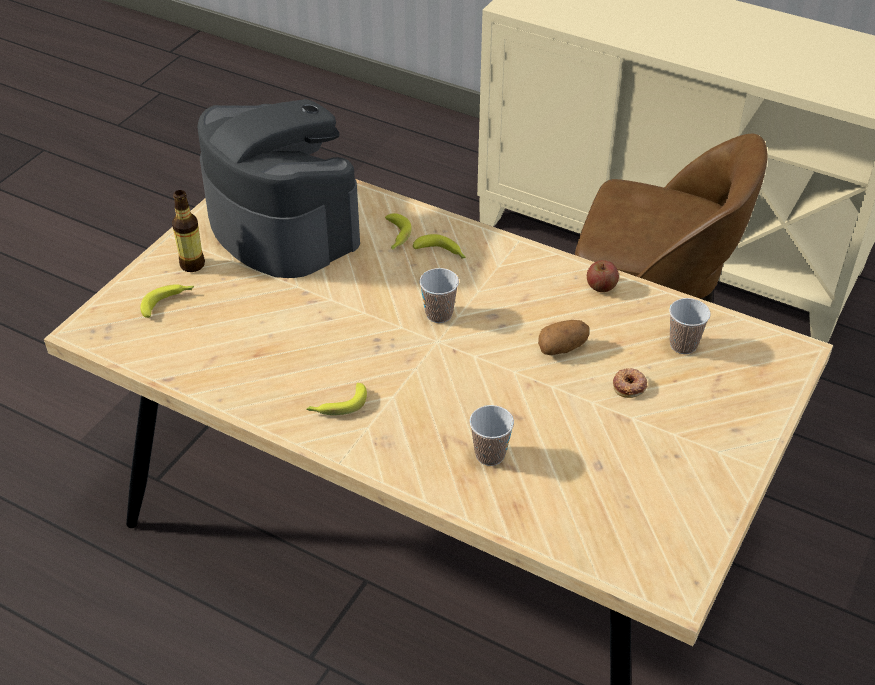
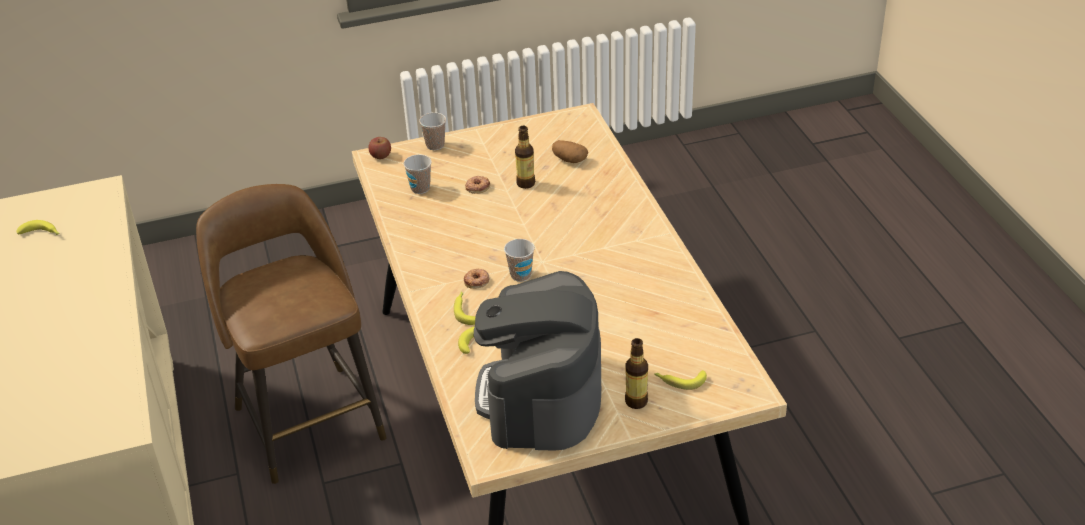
camera: 135 degrees left, 5 degrees down
banana [306,383,367,415] -> banana moved to [16,220,60,235]
cup [470,405,514,466] -> cup moved to [419,112,446,150]
potato [538,320,589,355] -> potato moved to [552,140,588,163]
apple [587,260,619,292] -> apple moved to [368,137,391,159]
none -> donut [464,269,489,289]
none -> bottle [515,126,535,189]

